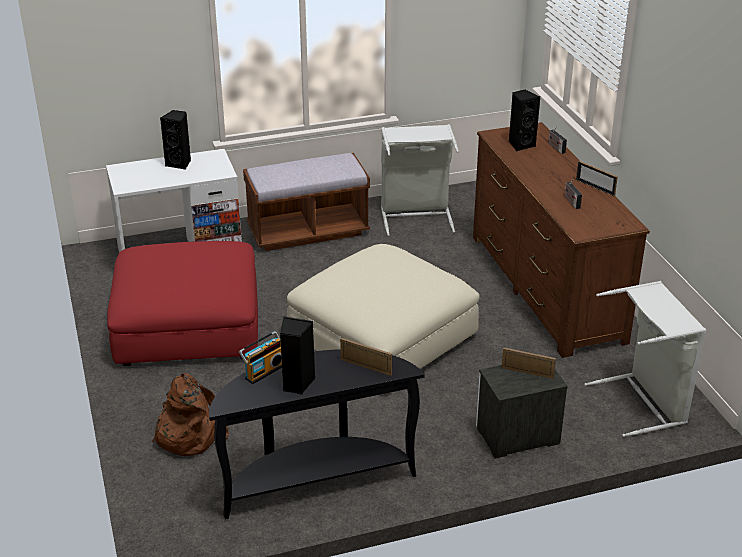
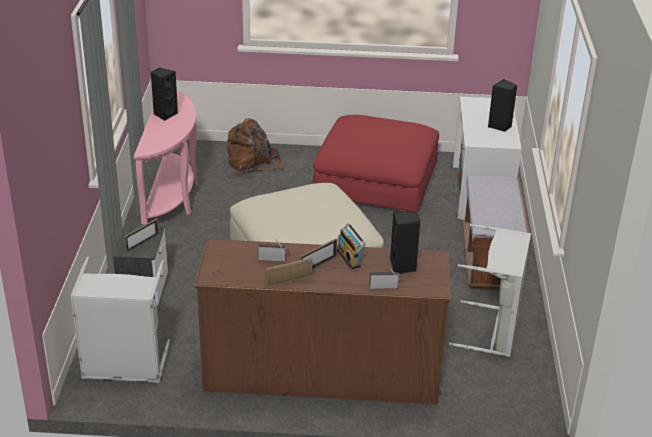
camera: 110 degrees right, 0 degrees up
black console table [209,349,425,519] -> pink console table [134,91,199,224]
radio [239,331,282,384] -> radio moved to [337,223,366,269]
picture frame [340,338,392,376] -> picture frame moved to [300,238,337,270]

